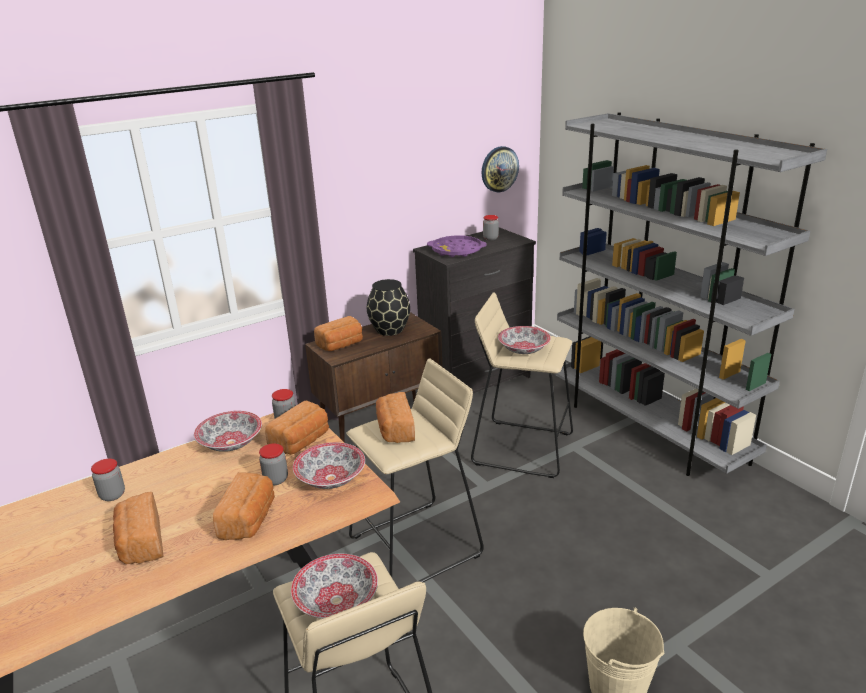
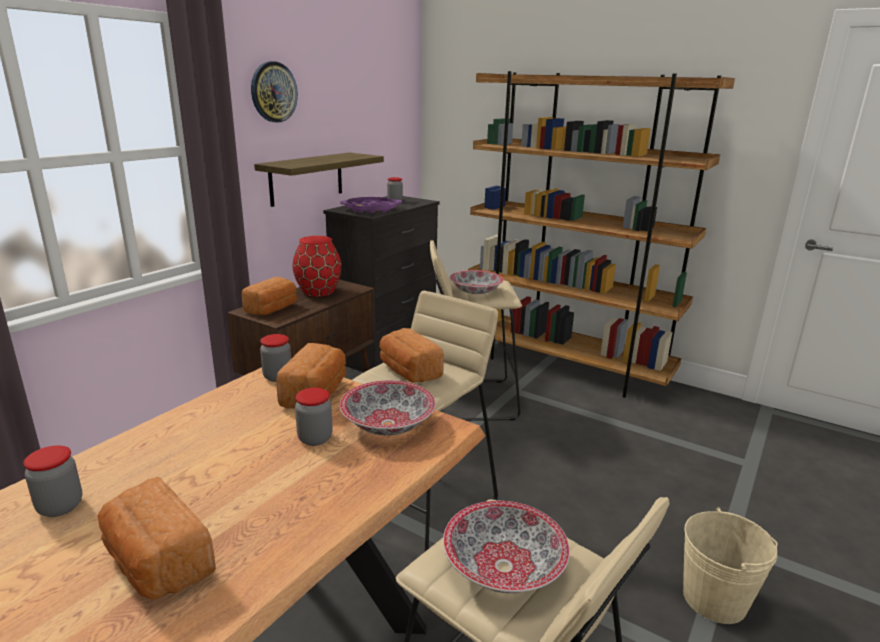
camera: 25 degrees left, 5 degrees down
bowl [194,411,262,452] -> none
bread [213,472,275,540] -> none
black vase [367,279,410,336] -> red vase [293,236,342,297]
wall clock [482,146,519,192] -> wall clock moved to [251,61,298,123]
grey bookcase [554,112,827,476] -> brown bookcase [468,71,735,398]
none -> shelf [254,153,384,207]

